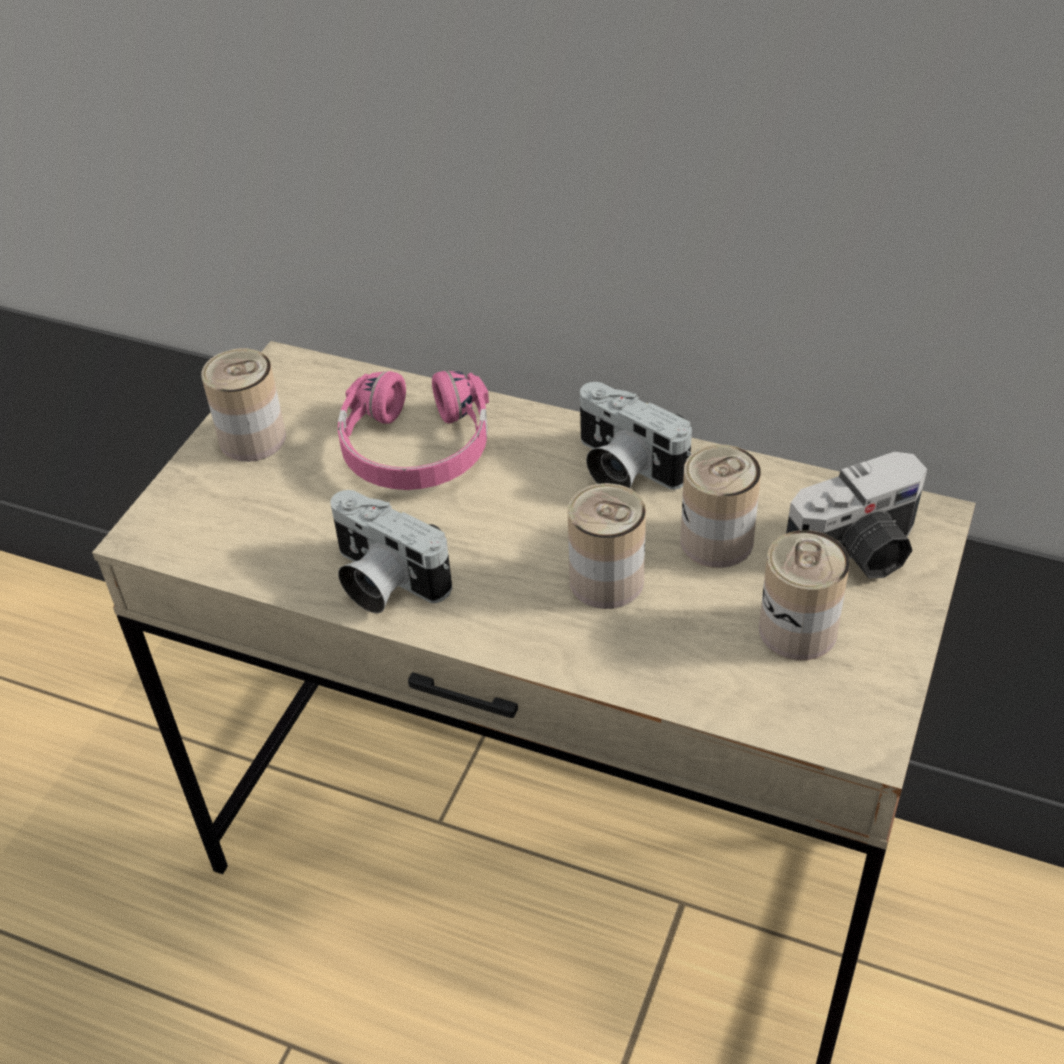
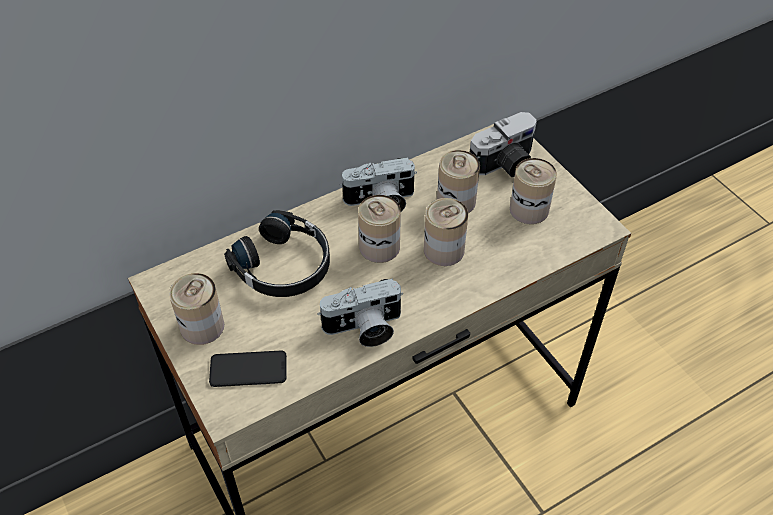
camera: 55 degrees left, 5 degrees up
pink headphones [338,371,489,490] -> black headphones [224,210,330,297]
camera [786,452,927,579] -> camera turned 45 degrees clockwise [470,112,537,177]
none -> phone [209,350,287,387]
none -> can [358,195,401,263]

